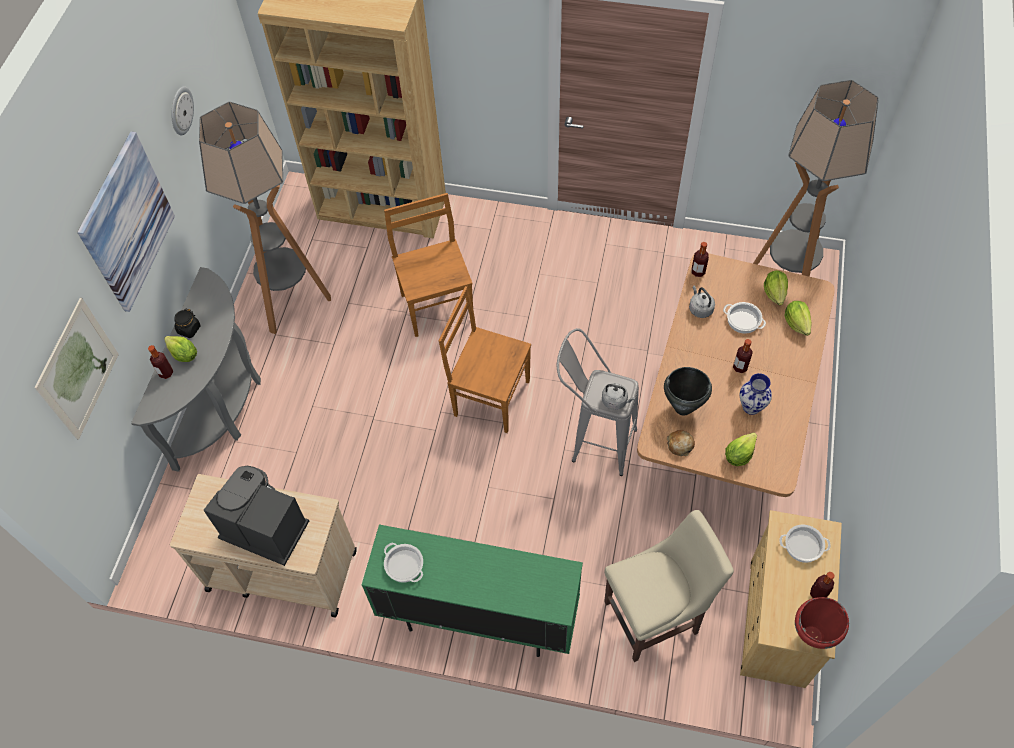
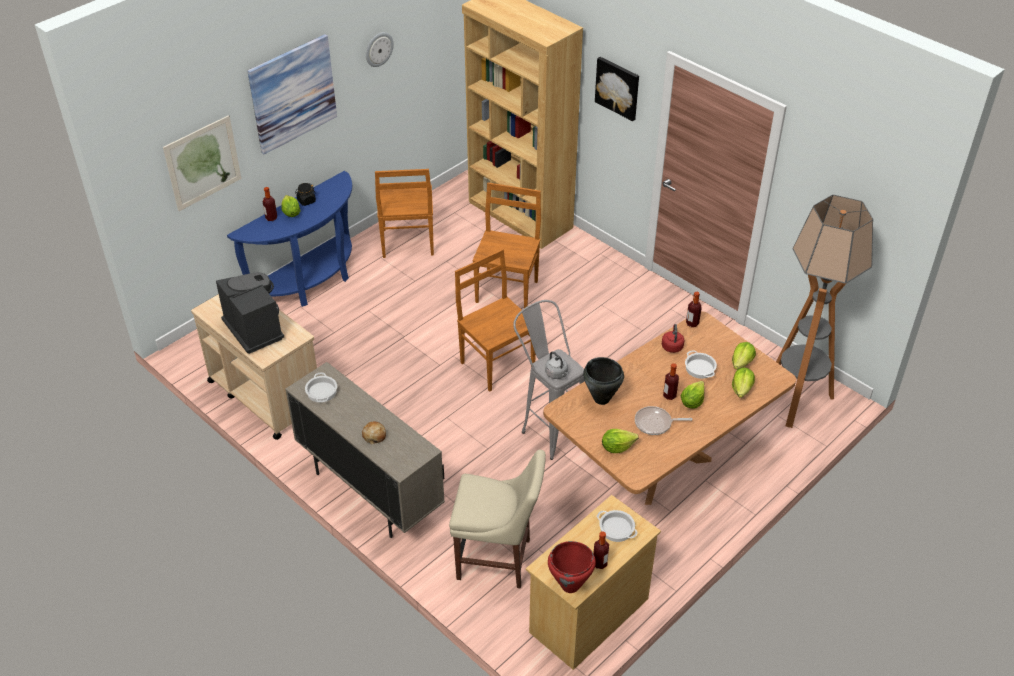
camera: 30 degrees right, 15 degrees down
grey console table [131,267,261,472] -> blue console table [227,171,352,307]
floor lamp [199,102,331,334] -> brown chair [375,169,434,258]
green cabinet [362,524,583,657] -> beige cabinet [285,362,445,538]
bread [667,430,695,456] -> bread moved to [362,422,386,444]
grey kettle [689,285,715,318] -> red kettle [662,324,685,353]
vase [740,373,772,415] -> frying pan [635,406,692,435]
none -> picture [595,57,639,121]
none -> lettuce [681,381,704,409]

